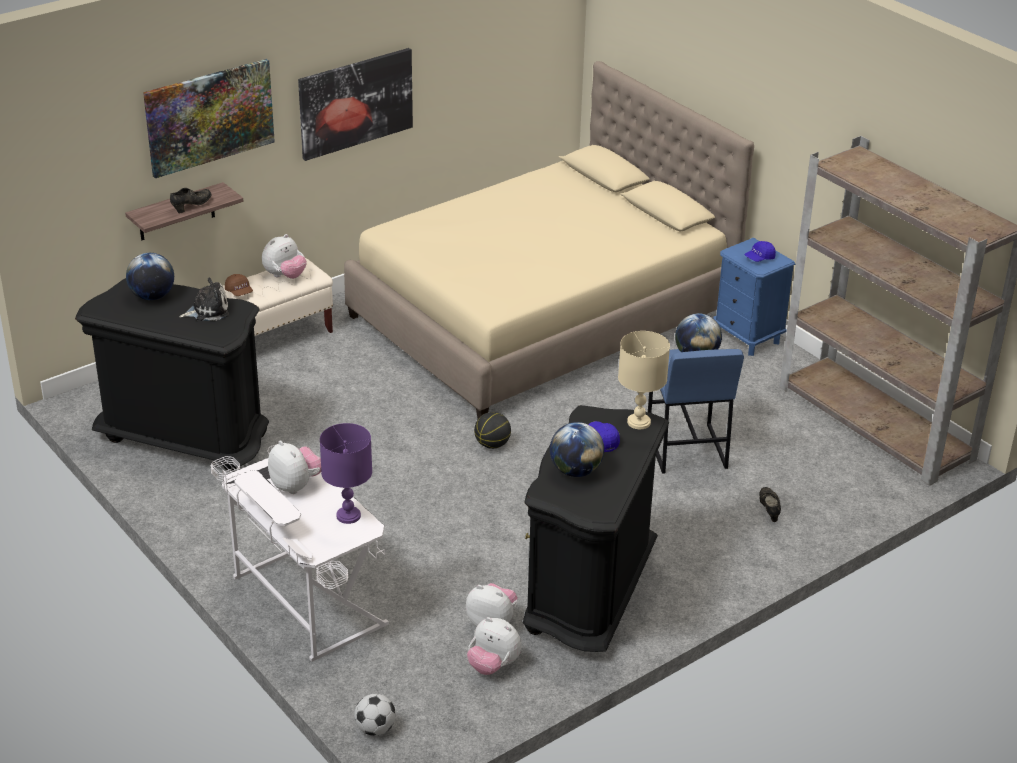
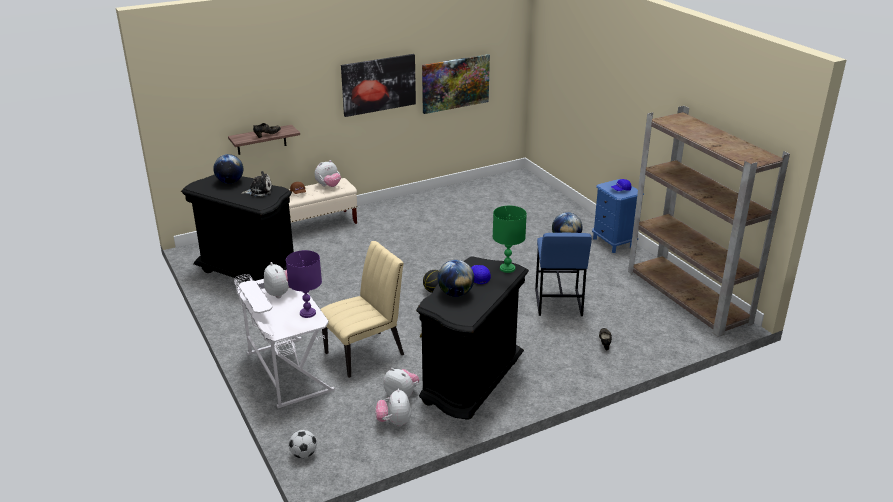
camera: 10 degrees right, 5 degrees down
picture [143,59,275,178] -> picture moved to [422,54,490,114]
beige bed [344,61,754,419] -> none
plush toy [467,617,522,675] -> plush toy turned 45 degrees clockwise [376,389,411,426]
beige table lamp [618,331,670,429] -> green table lamp [493,206,527,273]
none -> beige chair [320,241,404,378]

